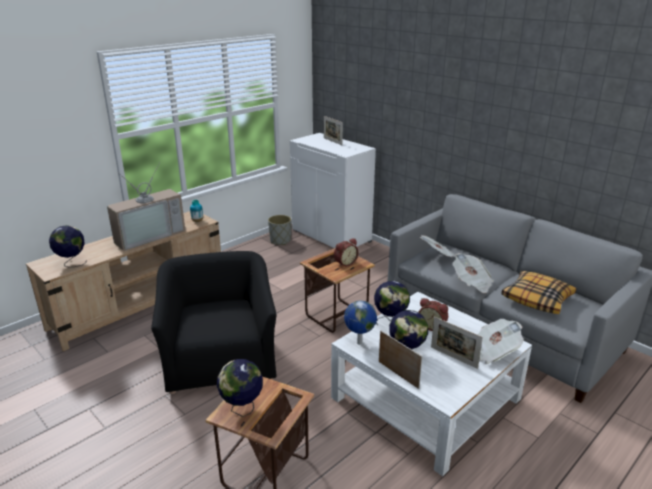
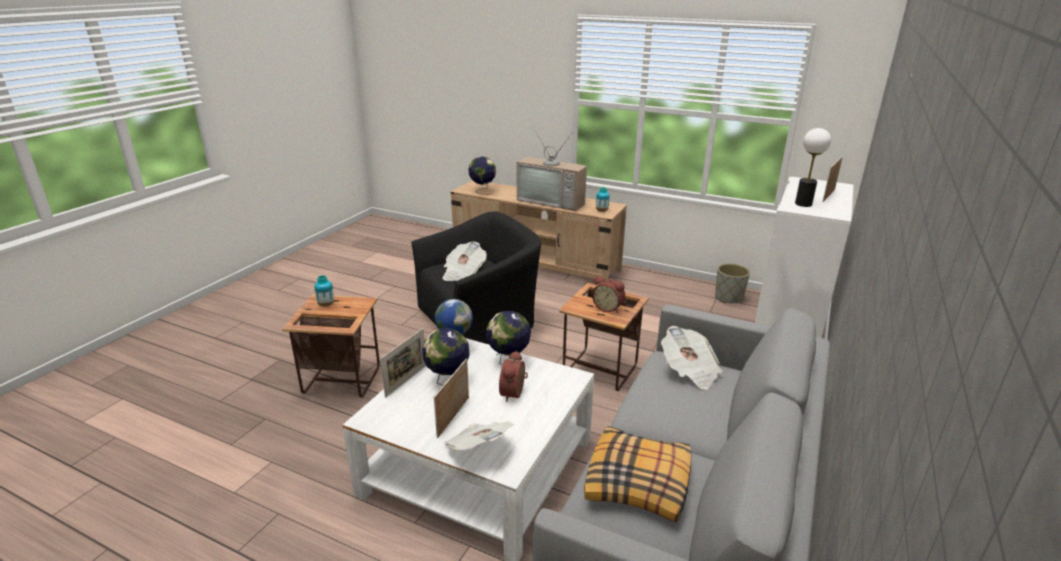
camera: 70 degrees right, 0 degrees up
globe [217,359,263,417] -> vase [315,275,334,307]
newspaper [453,253,494,294] -> newspaper moved to [442,241,487,281]
none -> table lamp [795,128,831,207]

